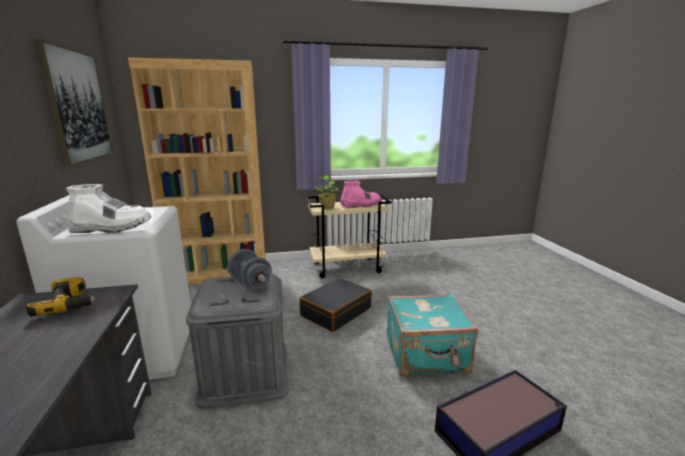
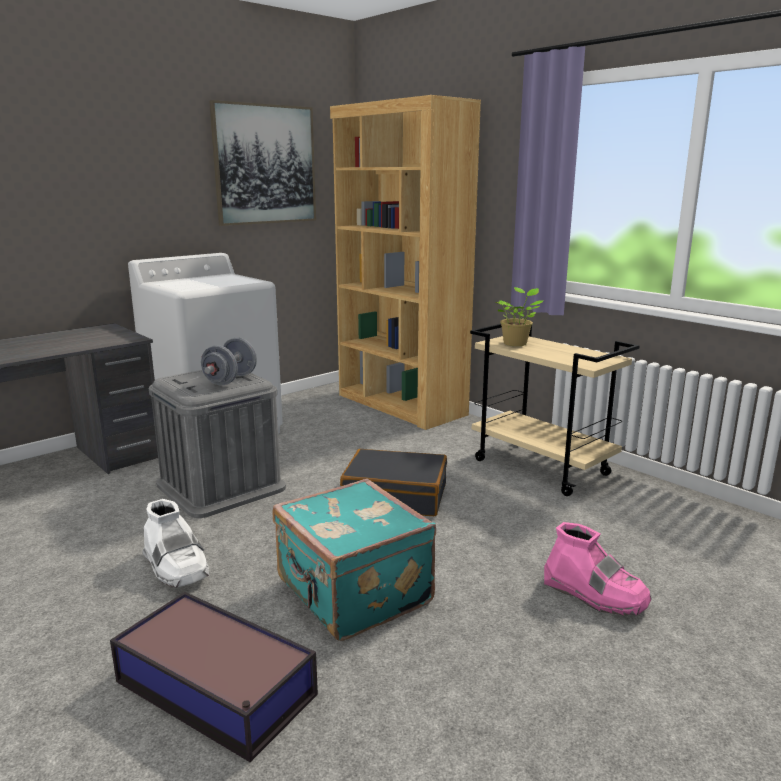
camera: 60 degrees right, 0 degrees up
power drill [26,277,98,317] -> none
white boot [66,184,151,233] -> white boot moved to [142,499,209,588]
pink boot [340,181,382,208] -> pink boot moved to [544,522,652,616]

